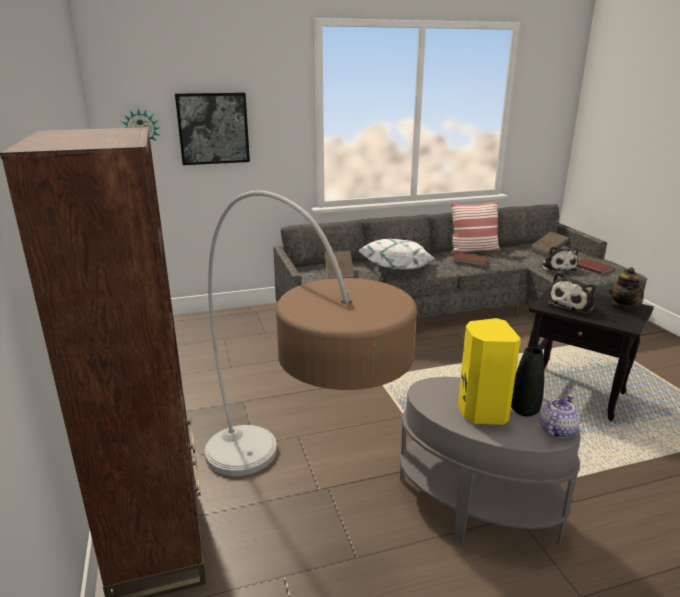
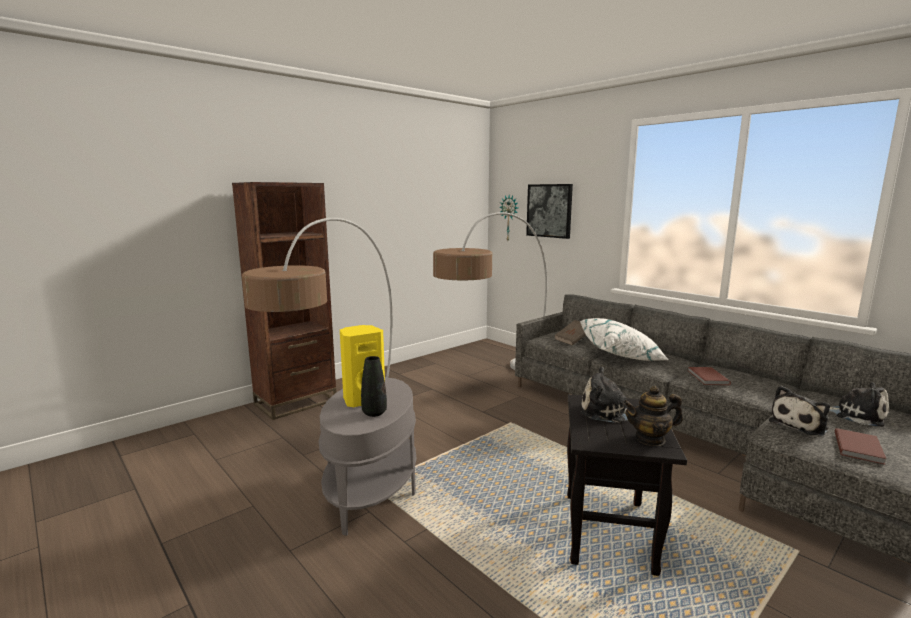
camera: 65 degrees right, 10 degrees down
pillow [450,201,500,254] -> none
brown book [530,231,570,256] -> plush toy [829,382,889,427]
teapot [540,395,580,438] -> none
none -> floor lamp [433,212,547,370]

